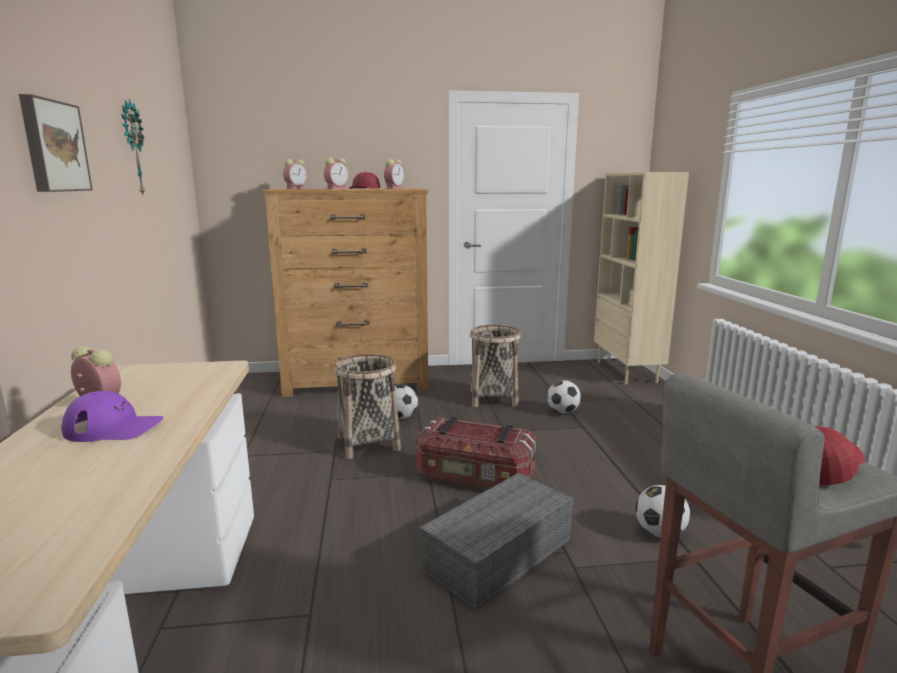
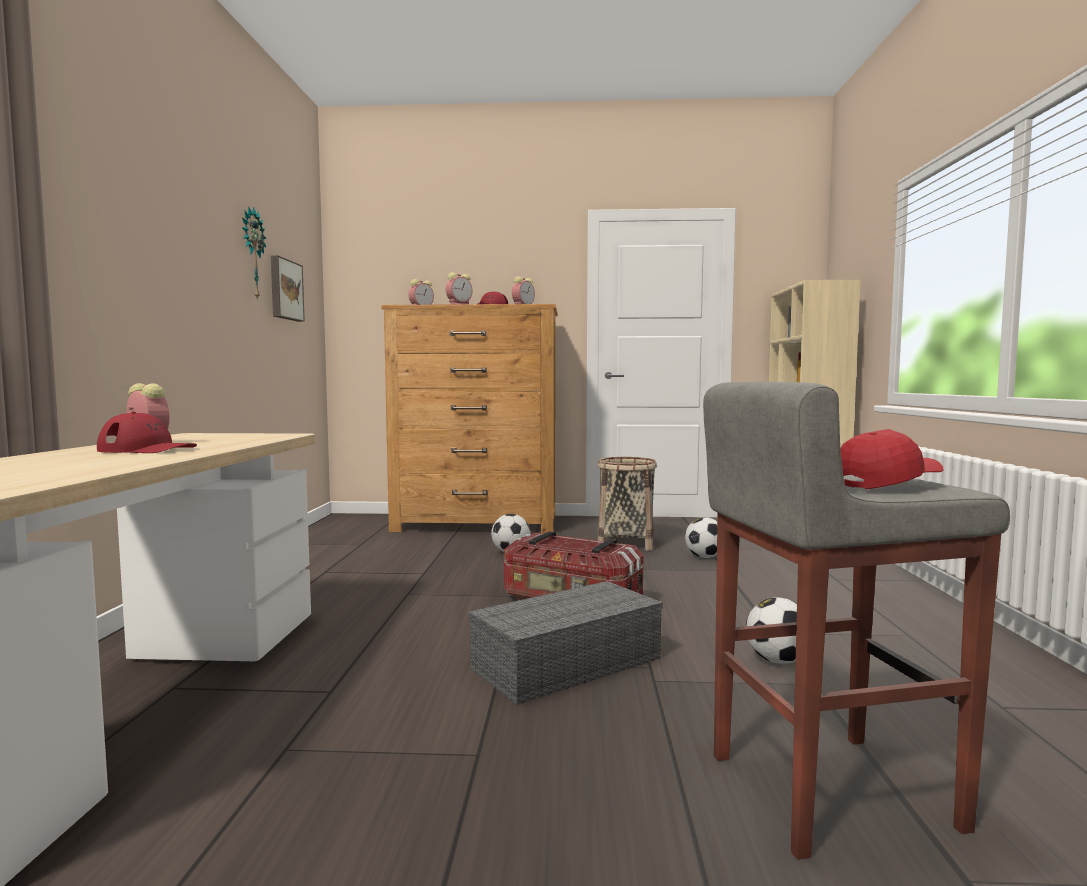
camera: 10 degrees right, 10 degrees down
picture [19,94,93,192] -> picture moved to [271,255,305,322]
purple cap [61,391,164,442] -> red cap [97,412,197,453]
basket [334,354,401,459] -> none

